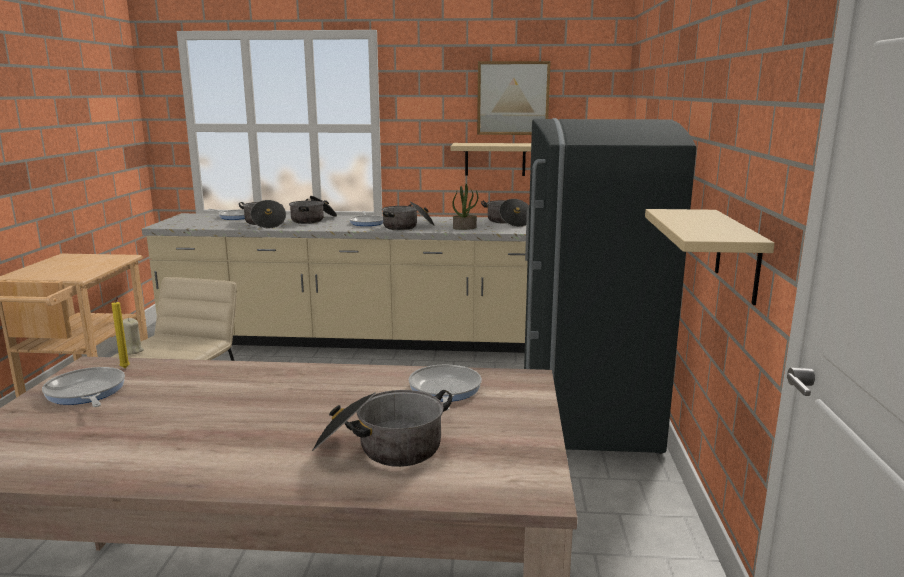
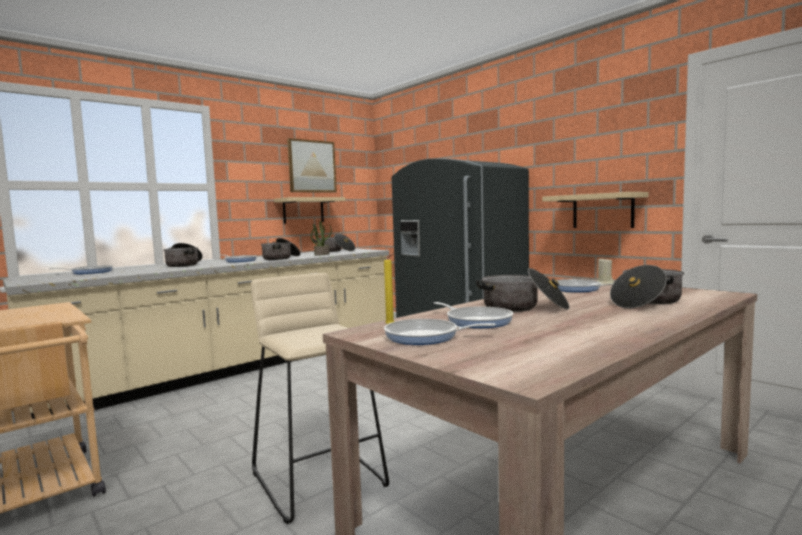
camera: 45 degrees left, 10 degrees down
beige candle [123,318,144,355] -> beige candle moved to [597,259,614,285]
cooking pot [239,200,286,228] -> cooking pot moved to [476,268,570,312]
none -> frying pan [434,302,513,328]

